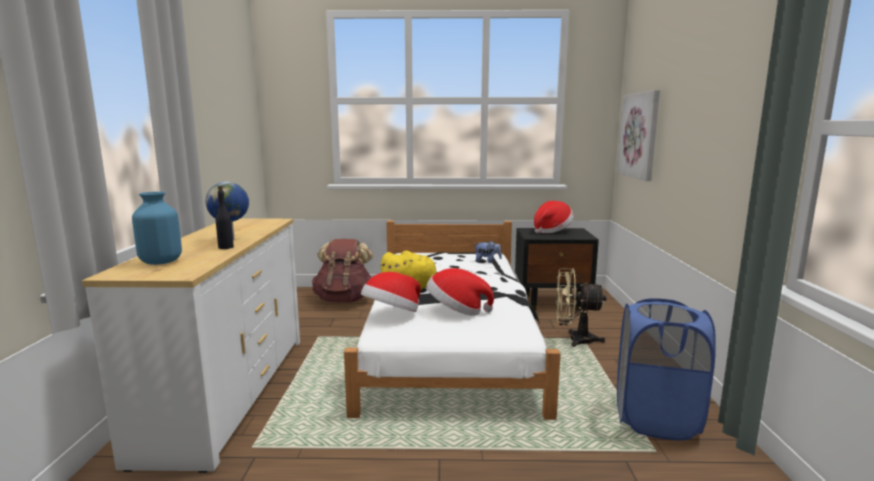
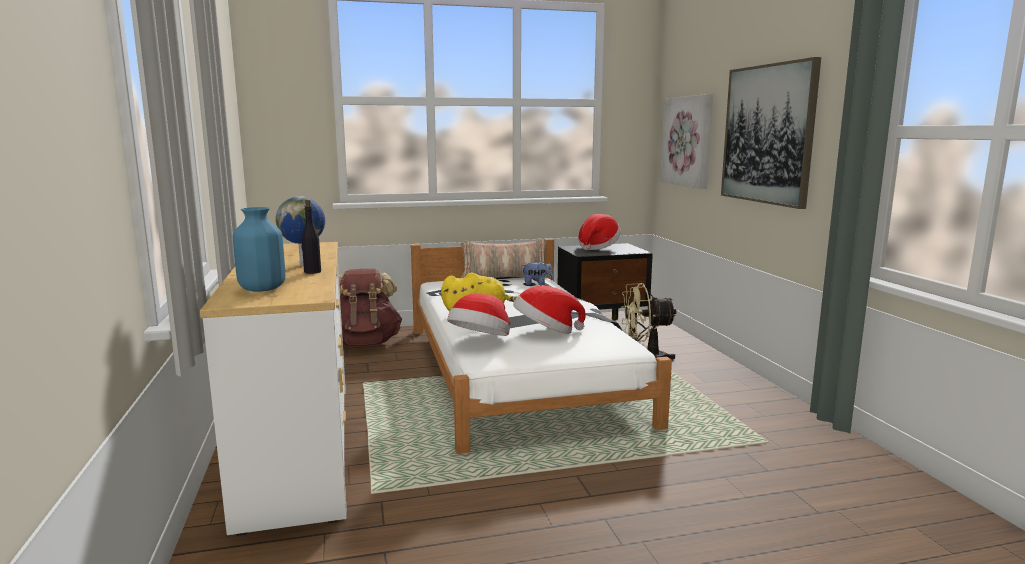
camera: 15 degrees left, 0 degrees up
blue laundry basket [617,298,716,440] -> none
none -> pillow [461,239,549,278]
none -> picture [721,57,821,209]

